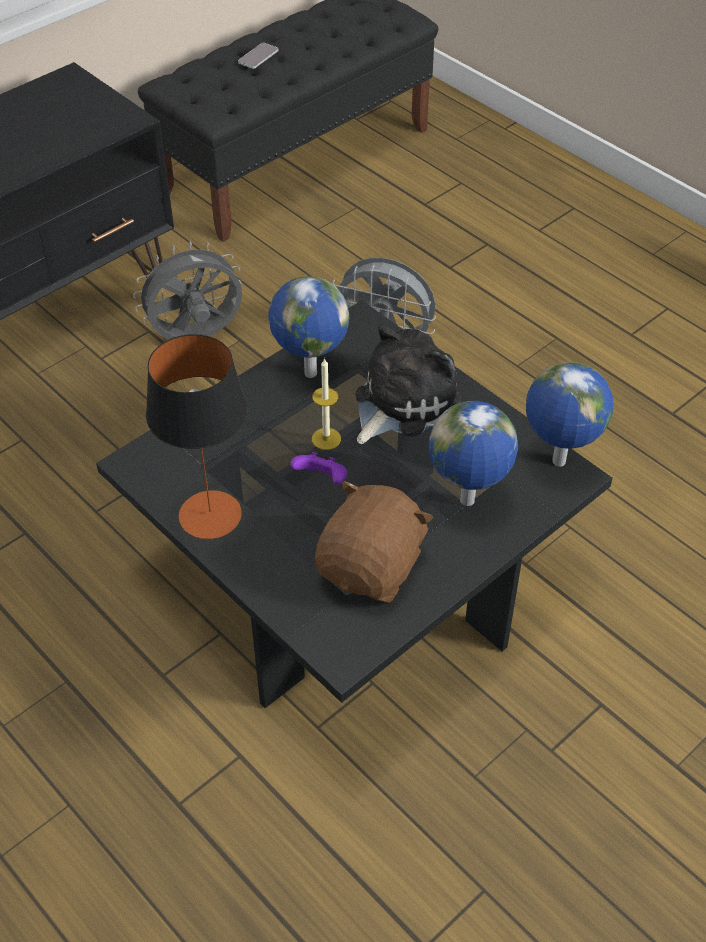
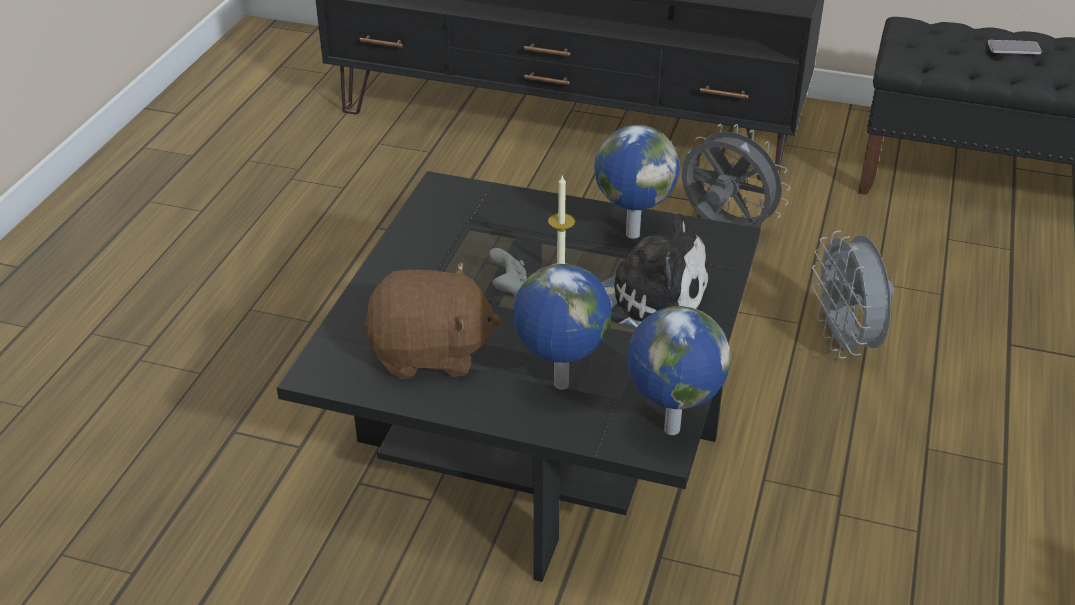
camera: 60 degrees right, 10 degrees down
table lamp [146,334,247,539] -> none
purple game controller [290,452,347,484] -> grey game controller [489,248,527,297]

